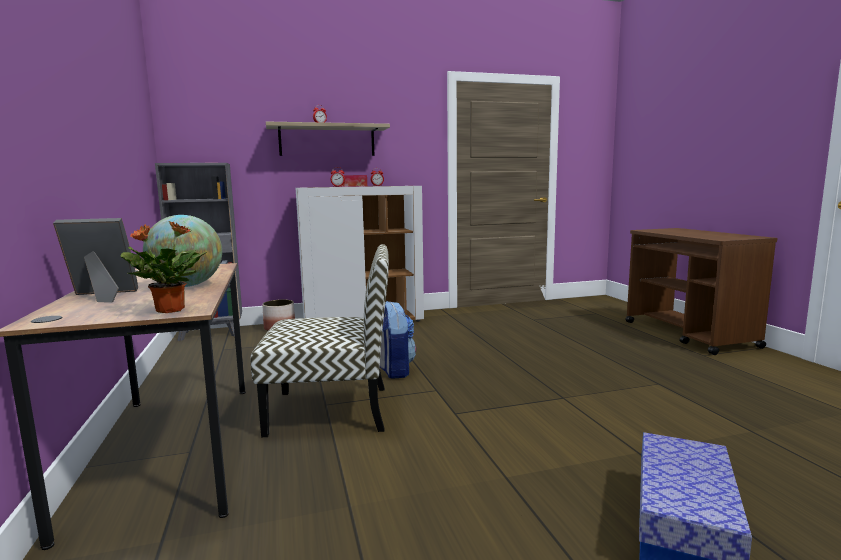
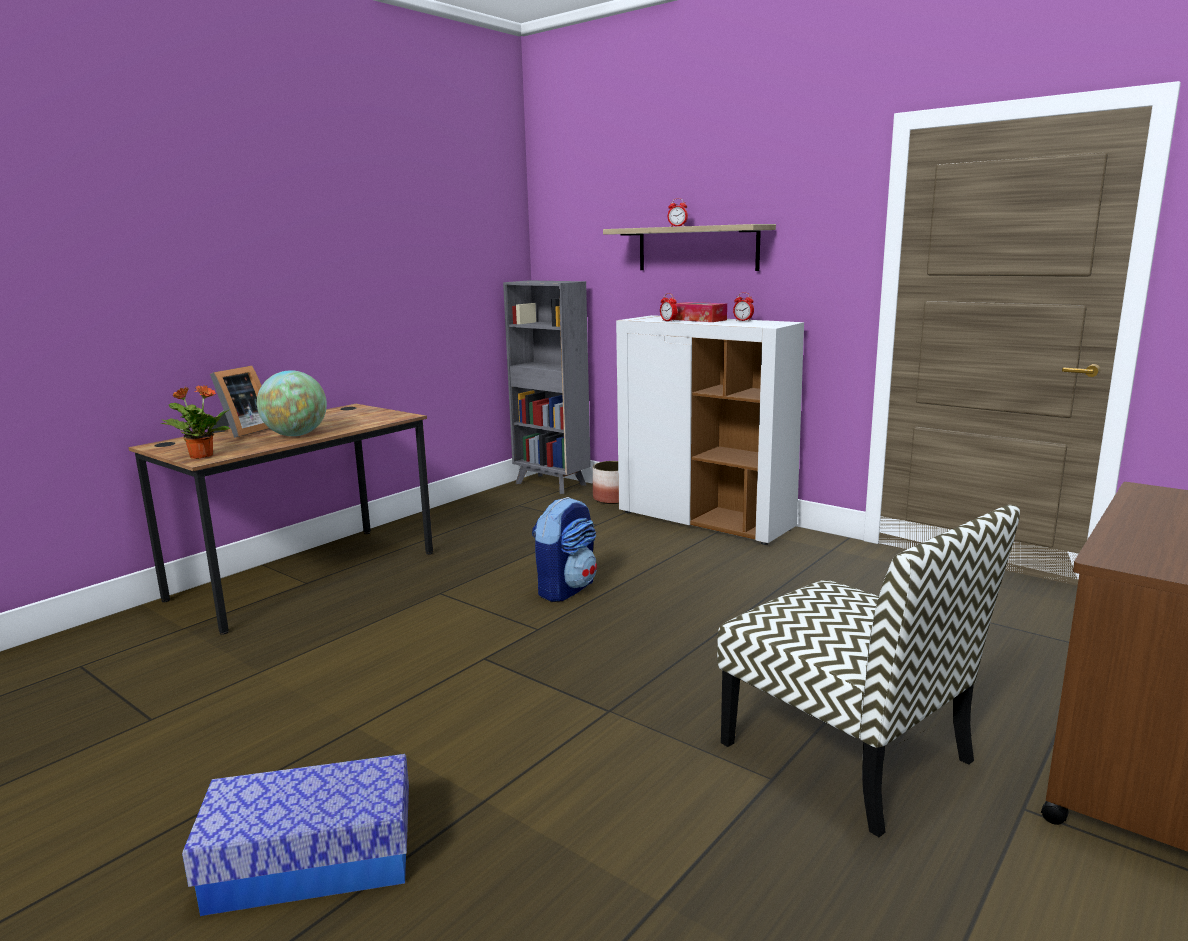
camera: 55 degrees right, 5 degrees up
picture frame [53,218,138,303] -> picture frame turned 75 degrees clockwise [208,366,270,438]
chair [250,244,389,437] -> chair moved to [717,505,1020,837]

